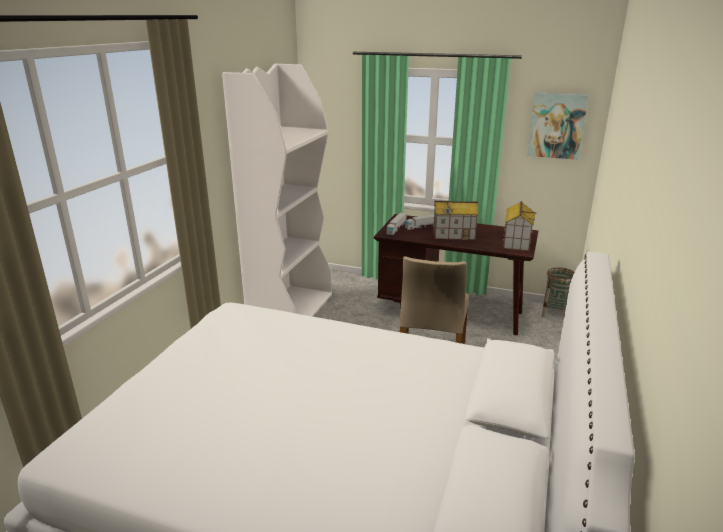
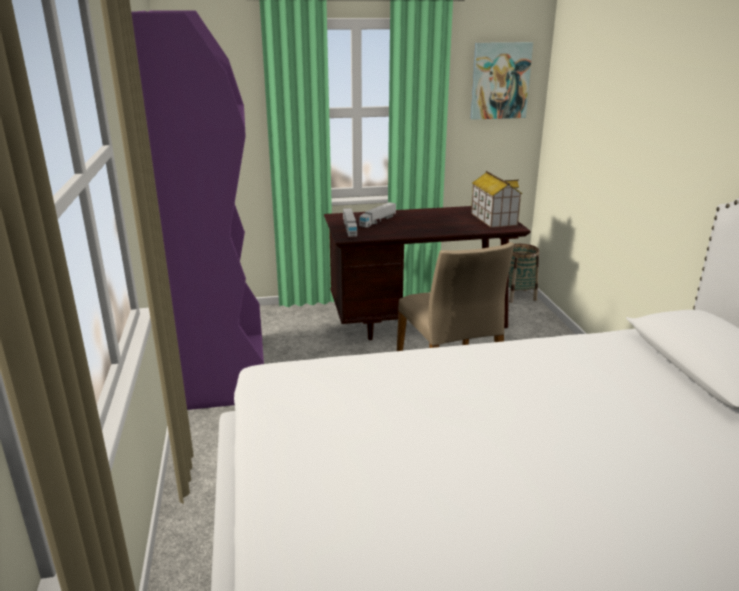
camera: 30 degrees left, 0 degrees up
white bookcase [222,64,332,317] -> purple bookcase [131,10,264,410]
toy house [433,201,478,240] -> none

